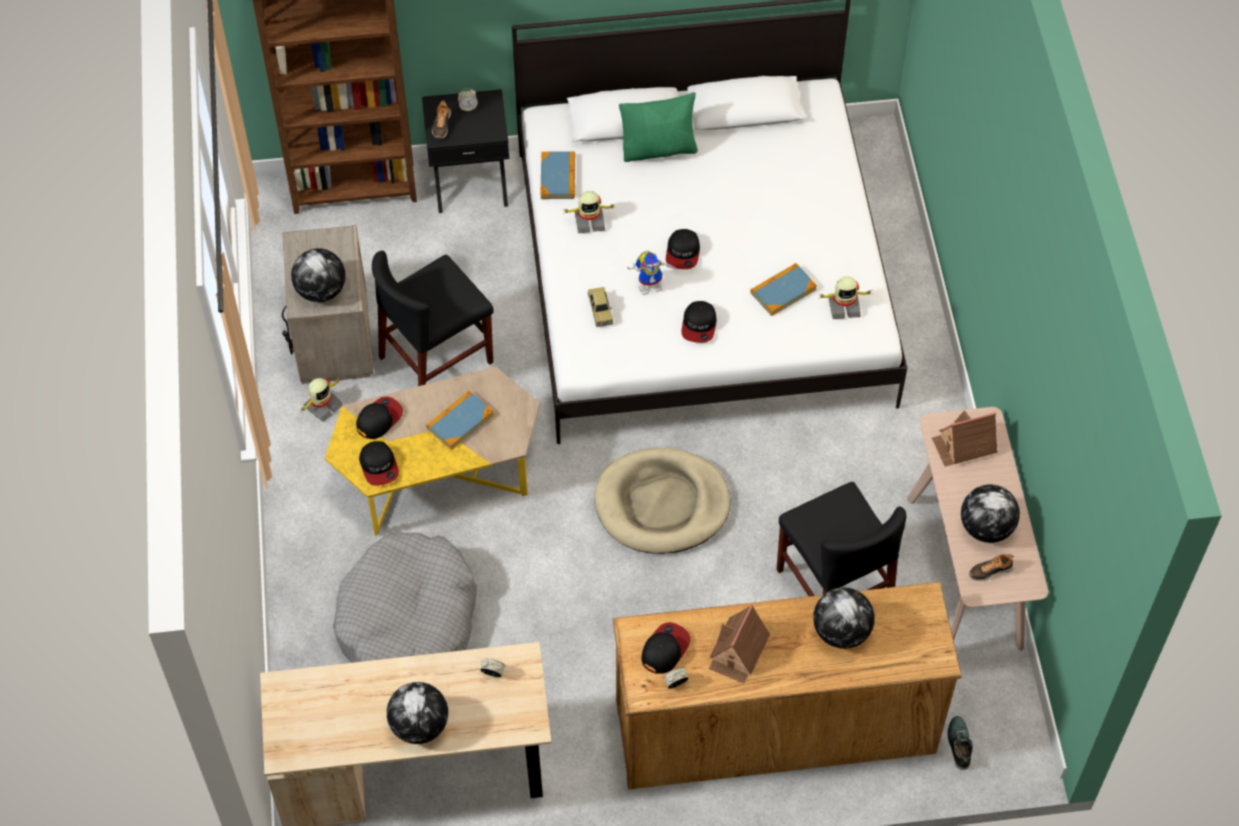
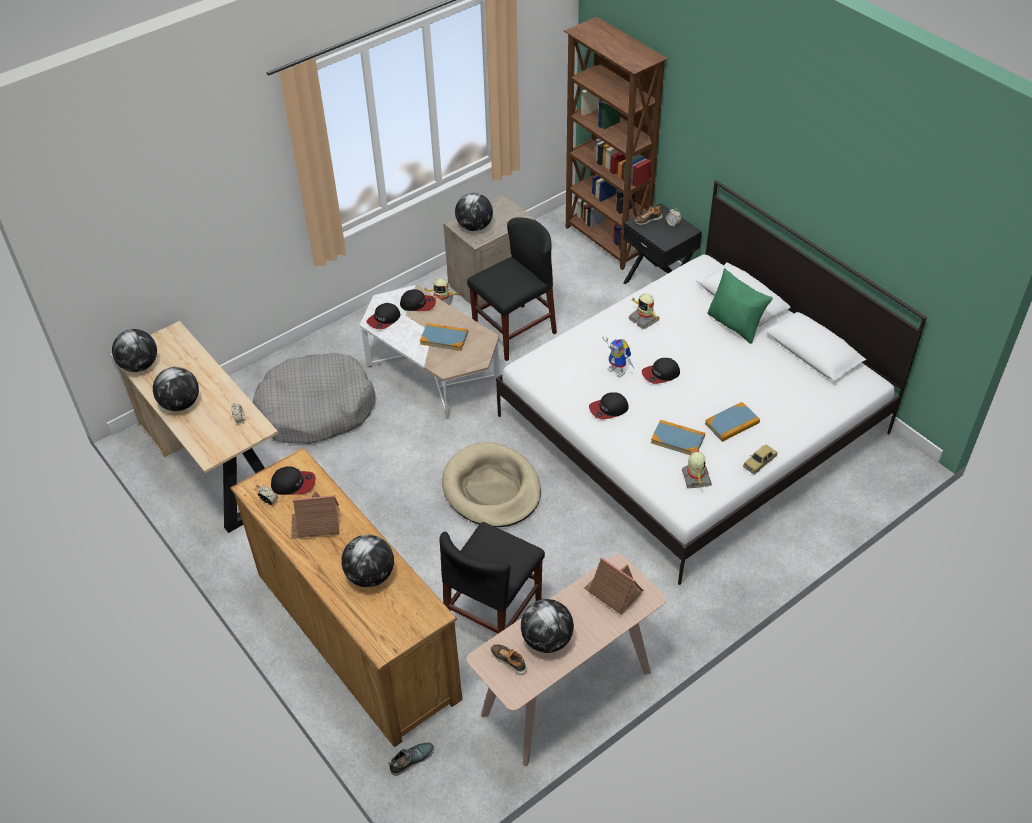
camera: 60 degrees right, 10 degrees down
yellow coffee table [325,367,540,536] -> white coffee table [360,285,500,419]
black chair [372,251,494,386] -> black chair turned 120 degrees clockwise [467,217,557,361]
book [540,151,575,199] -> book moved to [705,402,760,442]
toy car [588,287,613,327] -> toy car moved to [743,444,777,474]
toy robot [820,277,873,319] -> toy robot turned 150 degrees counterclockwise [682,449,712,488]
none -> globe [112,329,157,372]

